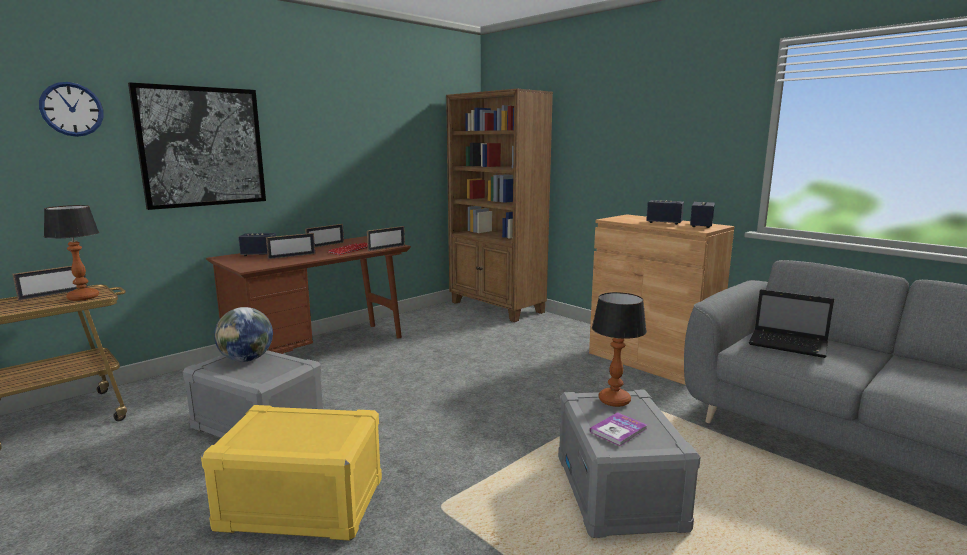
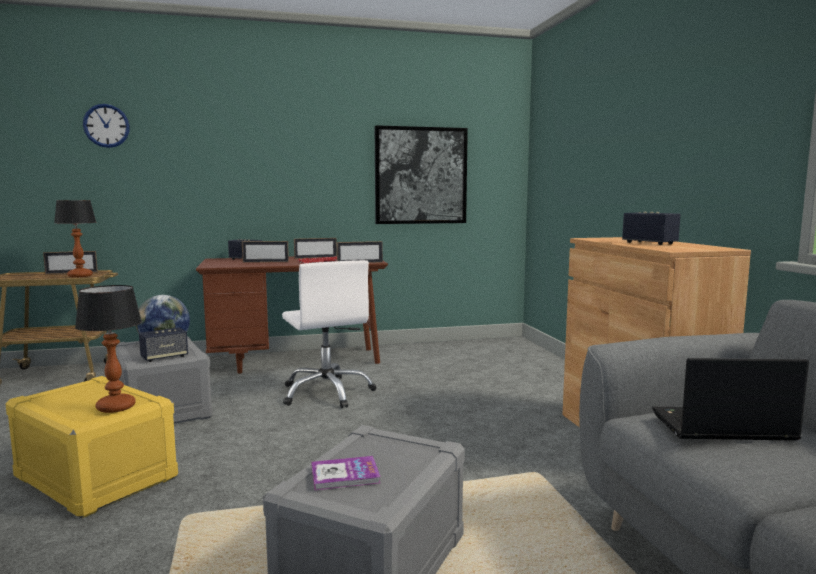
camera: 30 degrees right, 5 degrees down
picture [128,82,266,210] -> picture moved to [375,125,468,224]
brown bookcase [446,89,553,322] -> none
table lamp [592,292,647,407] -> table lamp moved to [75,285,142,413]
speaker [690,202,715,228] -> speaker moved to [139,327,188,362]
laptop [749,289,834,358] -> laptop turned 120 degrees clockwise [652,358,809,441]
none -> white office chair [282,260,377,408]

